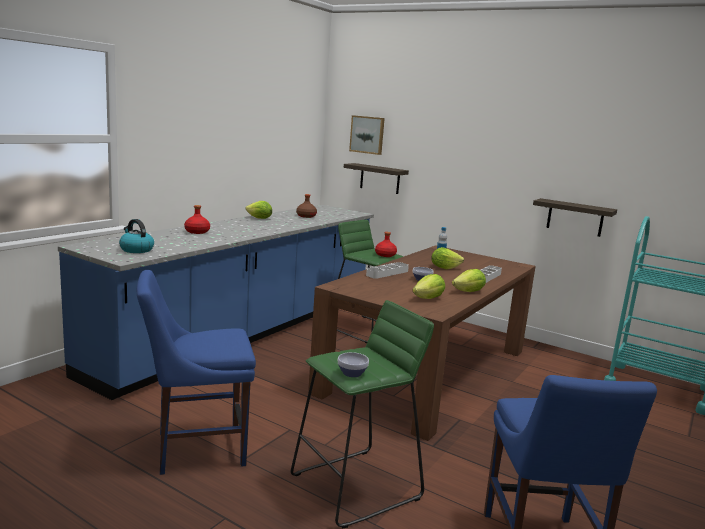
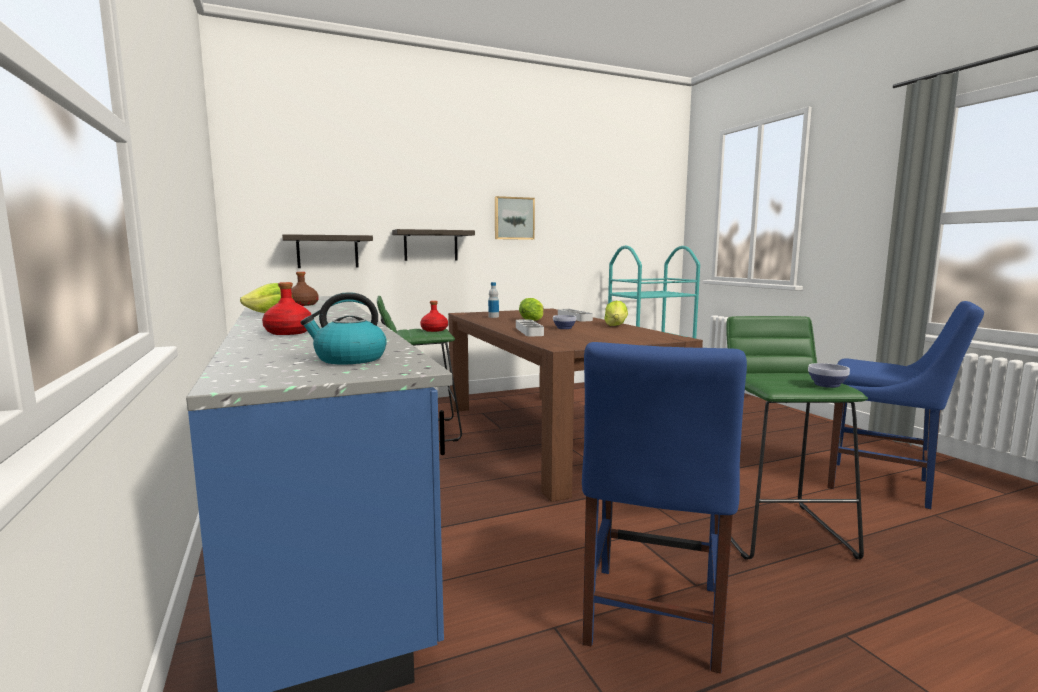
camera: 55 degrees left, 5 degrees down
picture [349,115,385,155] -> picture moved to [495,196,535,240]
lettuce [412,274,445,299] -> none
shelf [533,198,617,237] -> shelf moved to [392,229,475,261]

